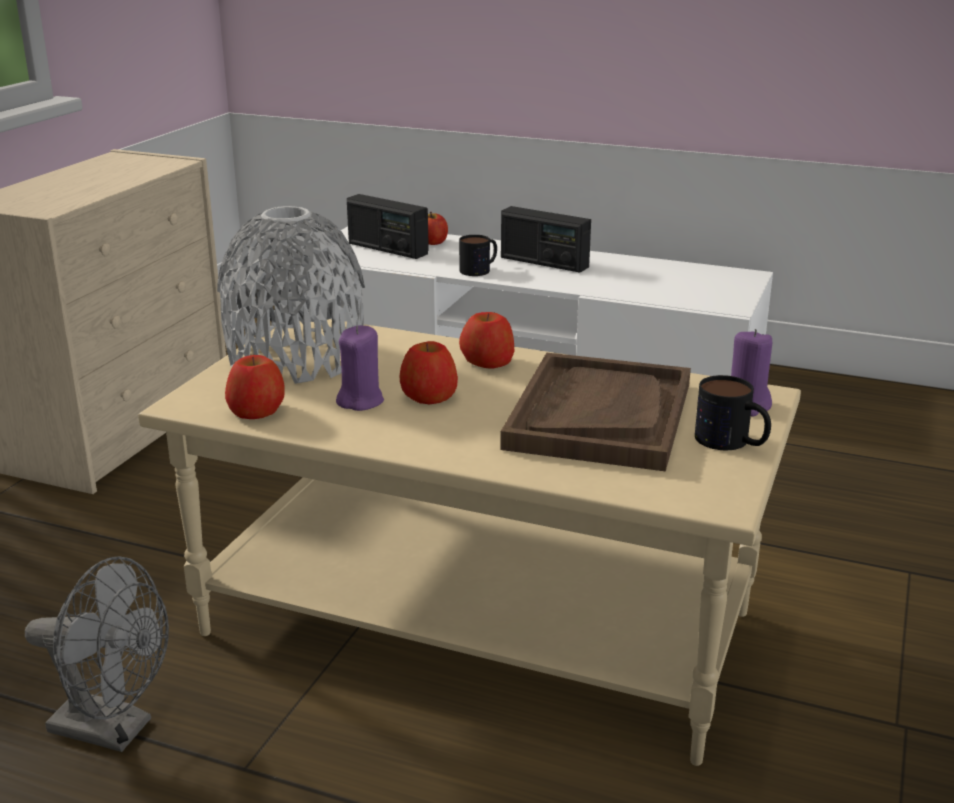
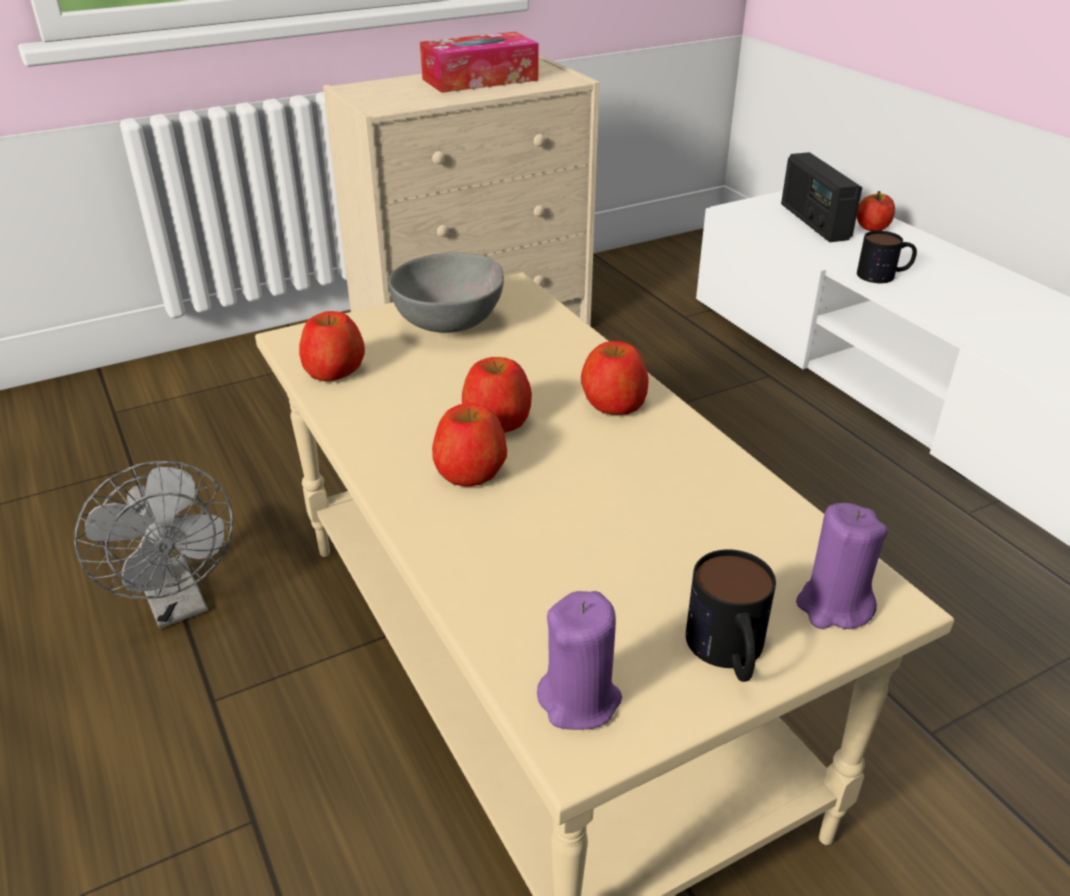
camera: 40 degrees right, 10 degrees up
grey vase [217,206,365,384] -> grey bowl [389,253,504,333]
purple candle [336,326,384,411] -> purple candle moved to [537,591,622,730]
brown tray [500,353,691,472] -> none
radio [501,206,591,273] -> none
none -> tissue box [420,32,538,93]
none -> apple [432,403,507,487]

